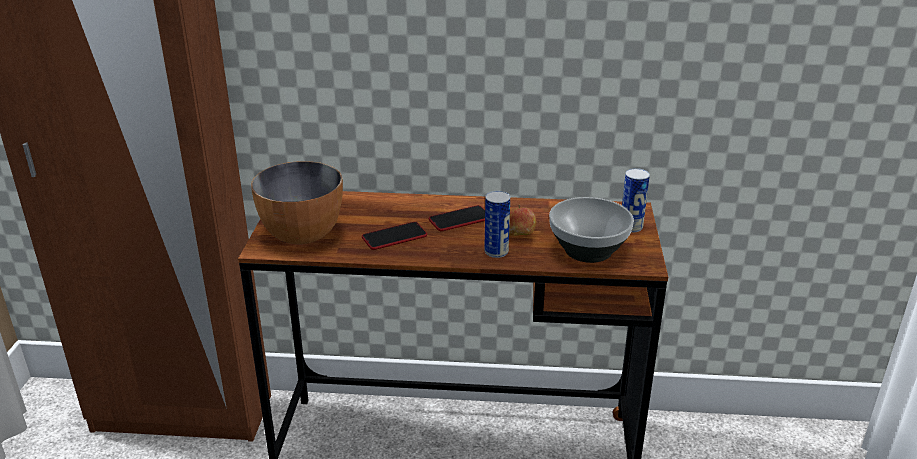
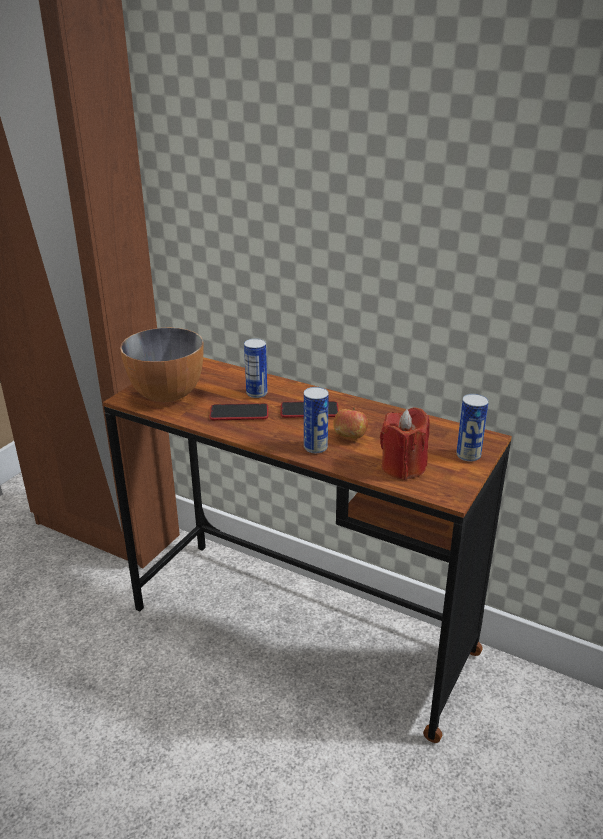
camera: 25 degrees right, 0 degrees up
bowl [549,197,634,263] -> red candle [380,407,430,480]
none -> can [244,338,267,398]

